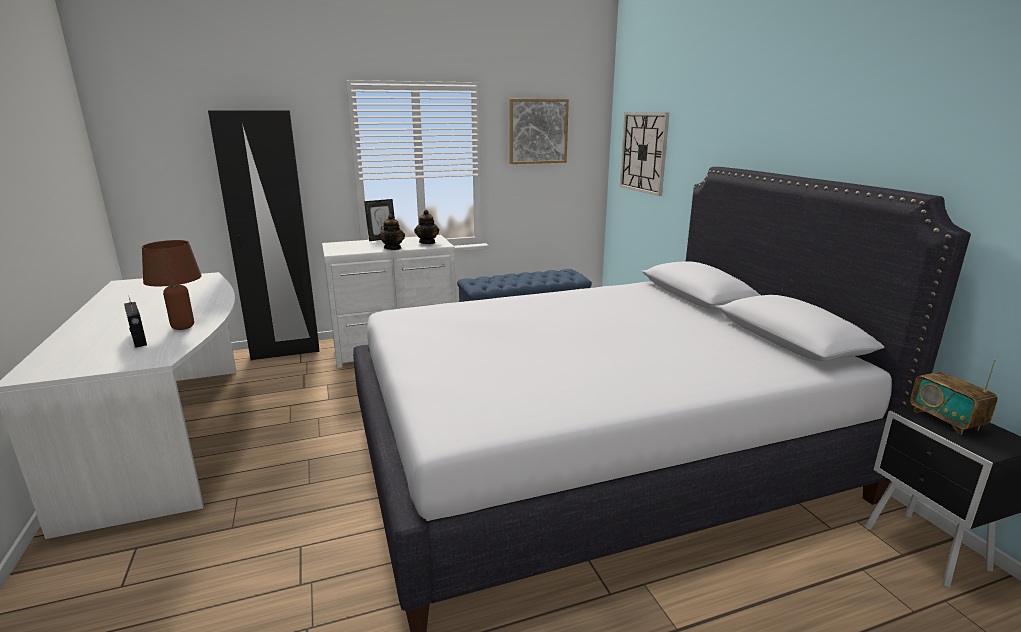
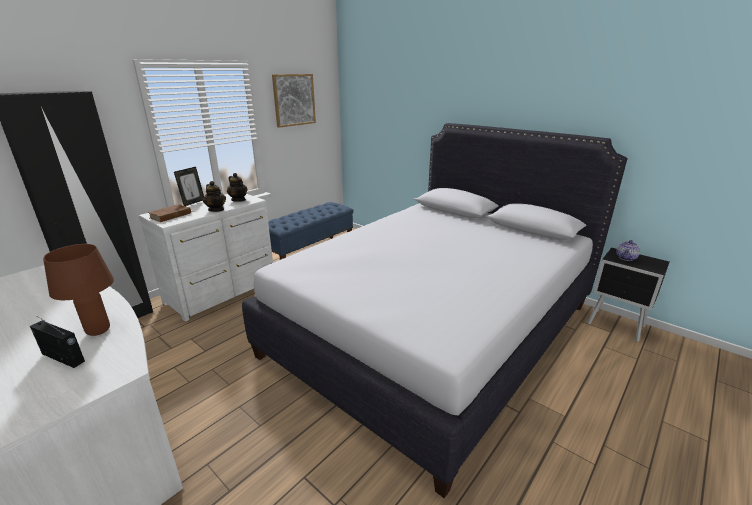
camera: 30 degrees left, 5 degrees up
wall clock [620,112,669,196] -> none
radio [910,359,998,435] -> teapot [616,240,640,261]
none -> brown book [148,204,192,222]

